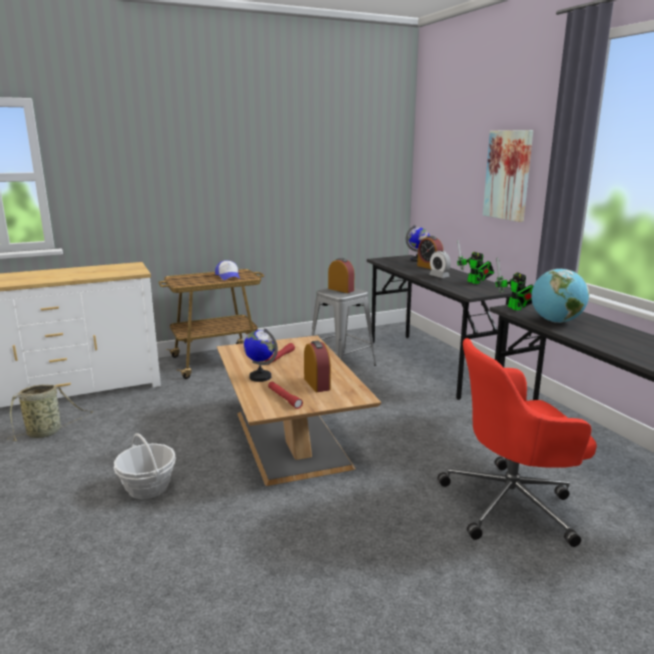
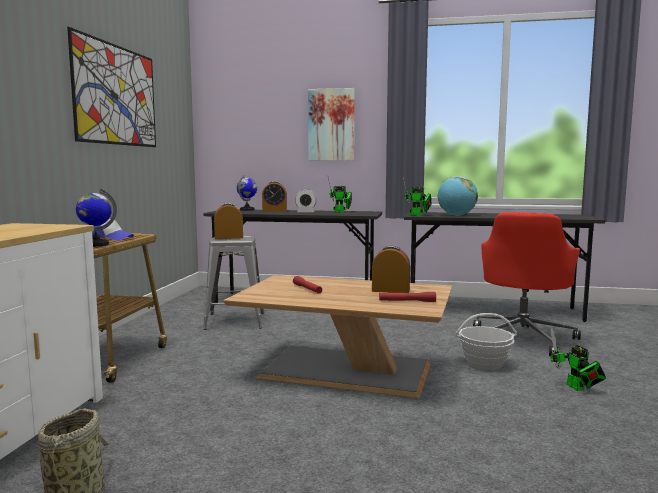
camera: 55 degrees left, 10 degrees down
basket [114,433,176,499] -> basket moved to [455,313,517,370]
globe [244,328,278,382] -> globe moved to [76,189,117,247]
none -> picture [67,27,156,147]
none -> toy robot [550,327,606,391]

